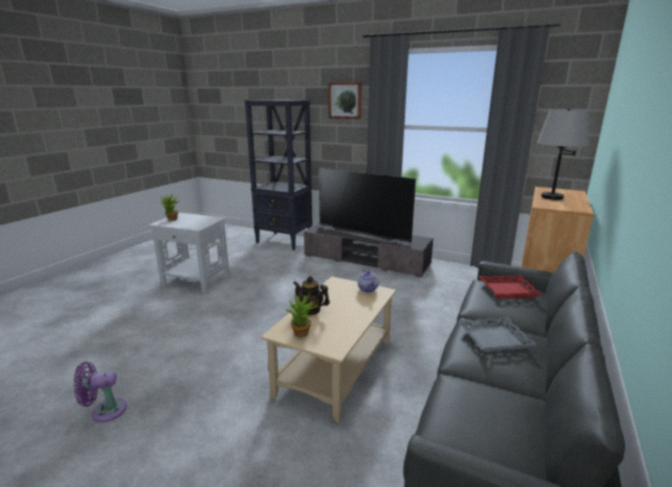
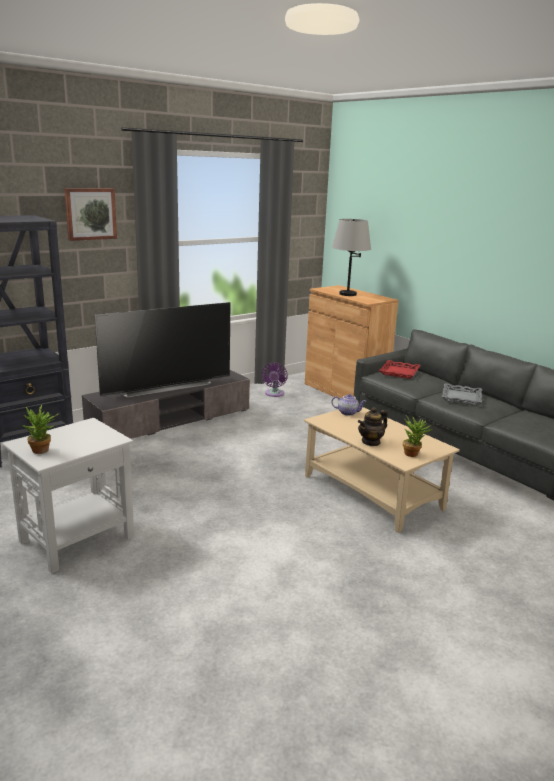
camera: 65 degrees left, 0 degrees up
purple fan [74,362,127,422] -> purple fan moved to [262,363,288,397]

